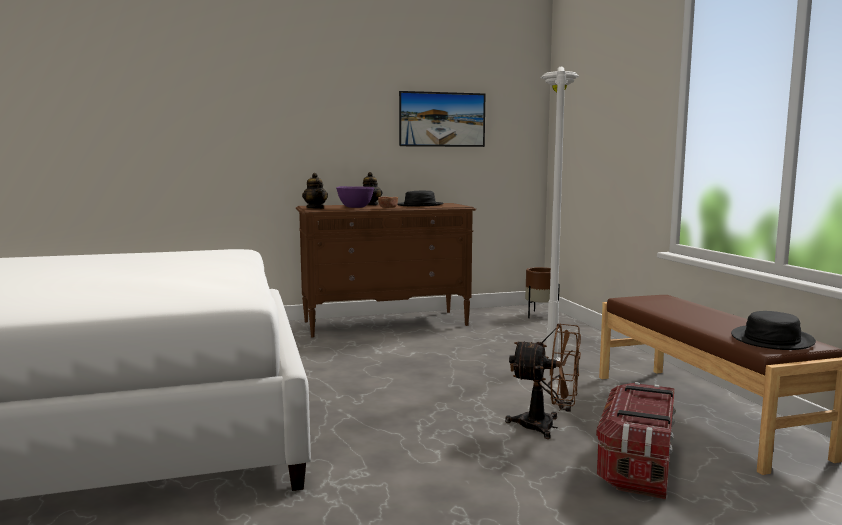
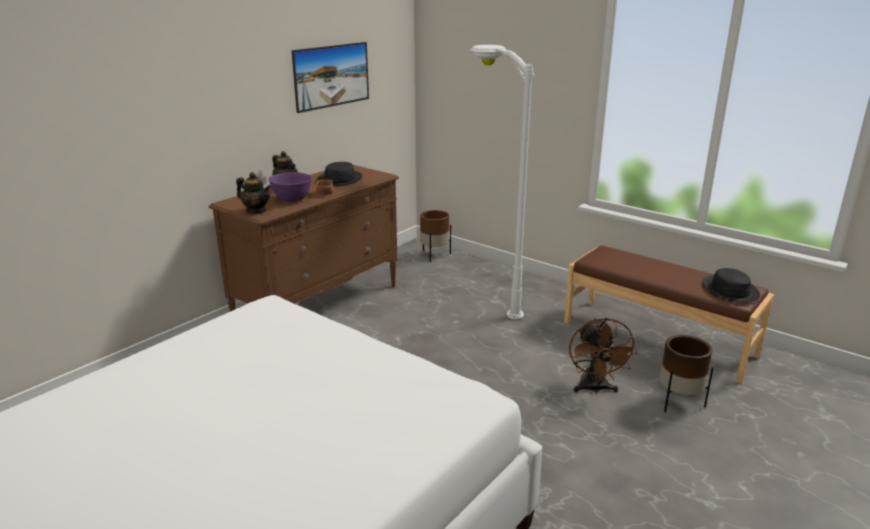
camera: 35 degrees left, 15 degrees up
brown fan [505,324,581,439] -> brown fan turned 105 degrees clockwise [569,318,638,394]
storage box [596,382,676,499] -> brown planter [660,335,713,412]

